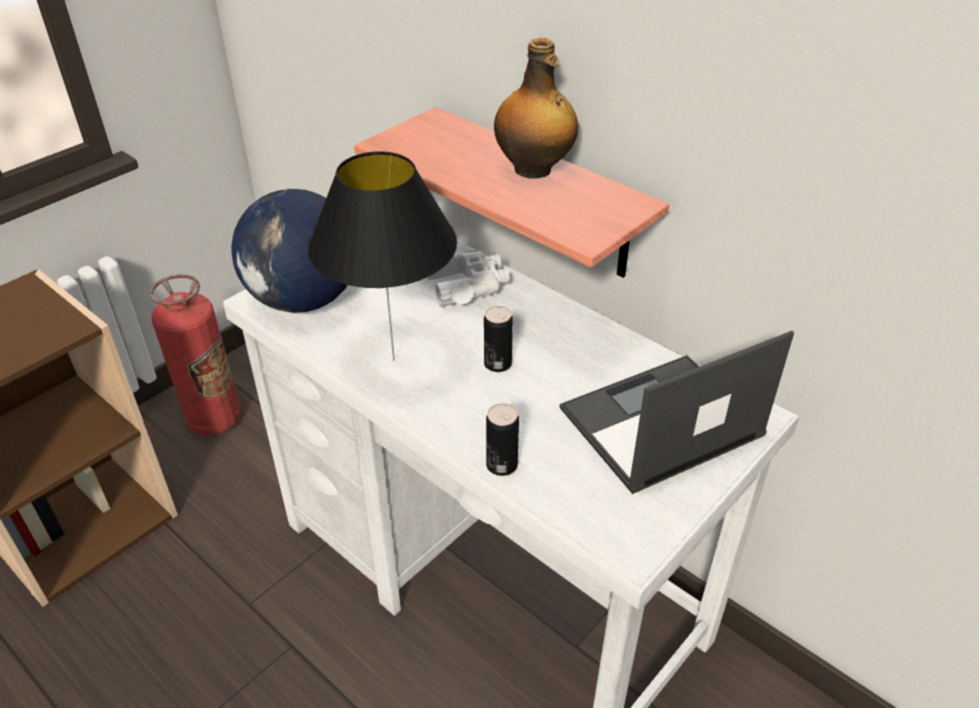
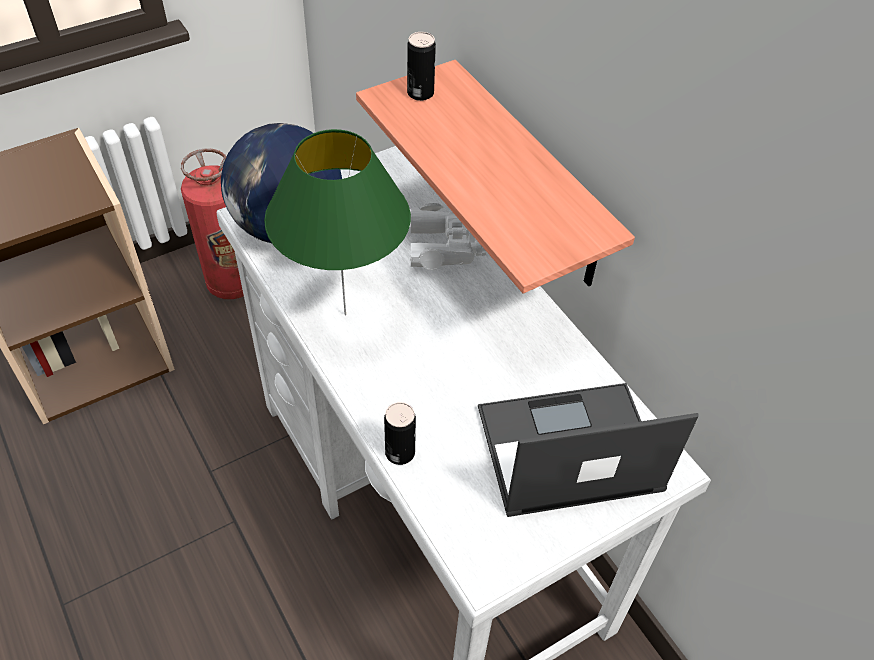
camera: 15 degrees right, 10 degrees up
black table lamp [308,151,457,361] -> green table lamp [264,129,411,315]
can [484,306,513,372] -> can moved to [407,32,436,101]
bottle [494,38,578,179] -> none

